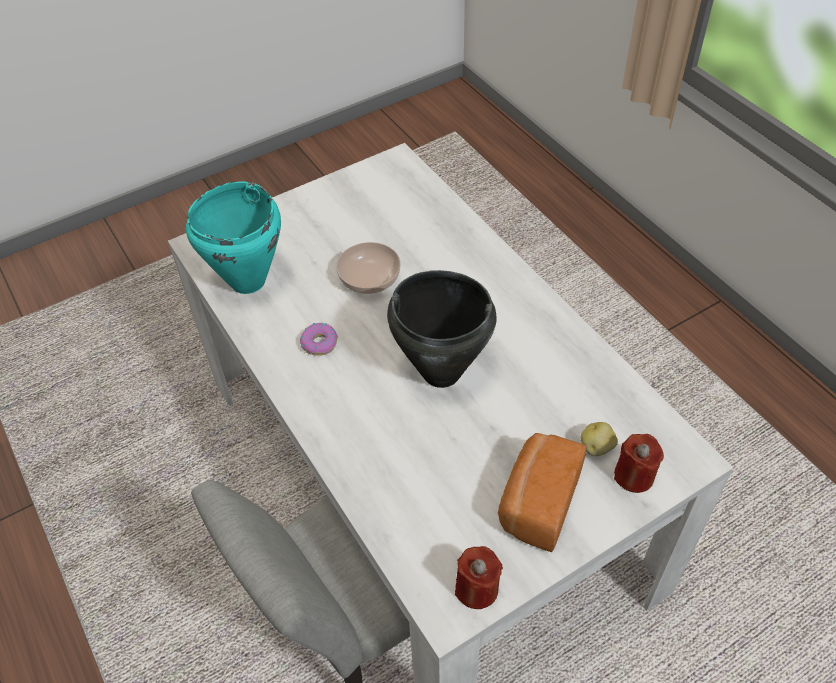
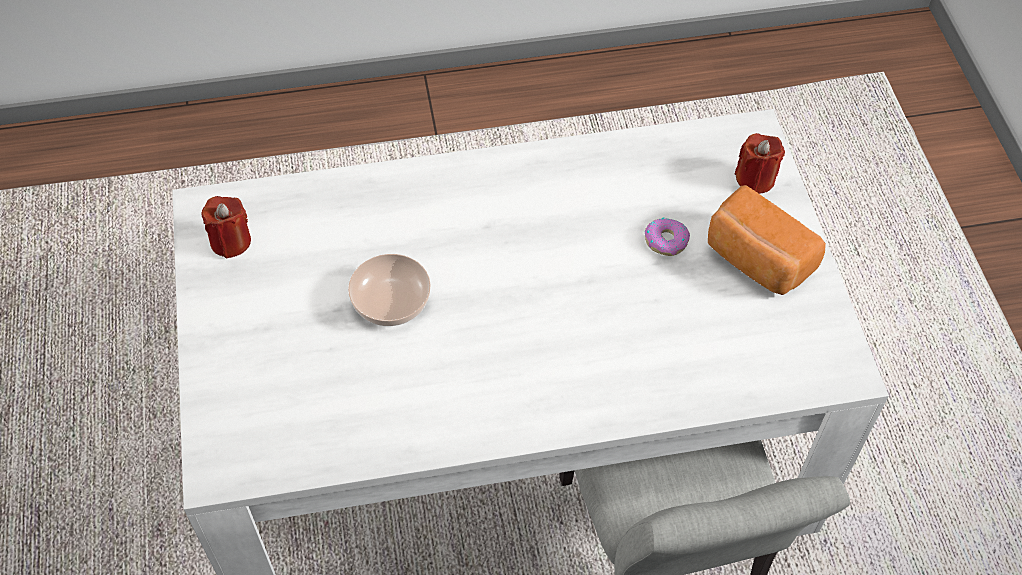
camera: 70 degrees left, 5 degrees up
turquoise cooking pot [186,181,281,294] -> none
donut [300,323,338,356] -> donut moved to [645,217,690,256]
black cooking pot [387,270,497,388] -> none
red candle [455,546,503,609] -> red candle moved to [201,196,251,259]
potato [580,422,618,456] -> none

